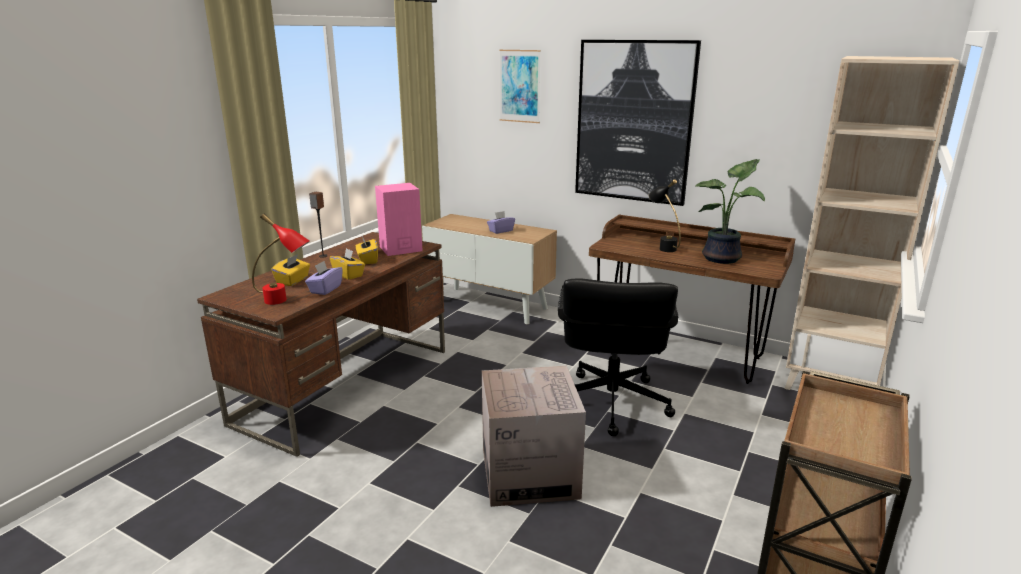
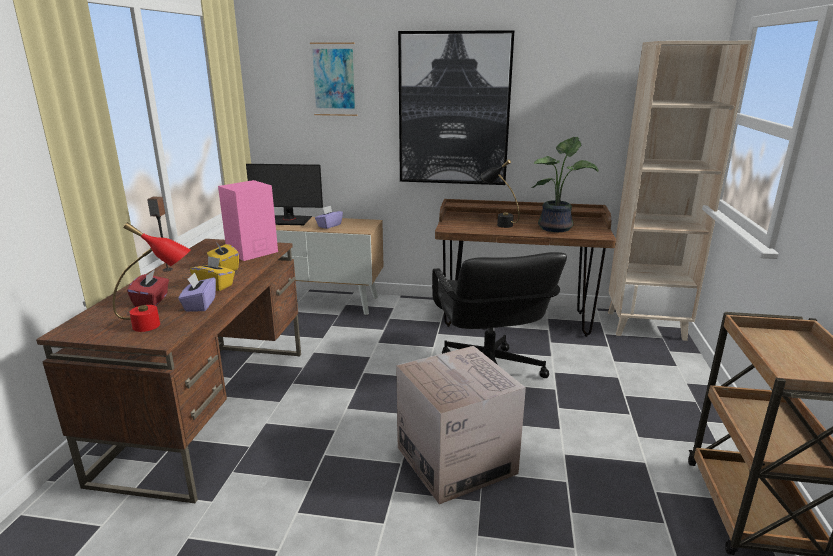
camera: 20 degrees left, 0 degrees up
yellow tissue box [272,254,310,286] -> red tissue box [127,269,169,307]
none -> monitor [246,164,323,225]

